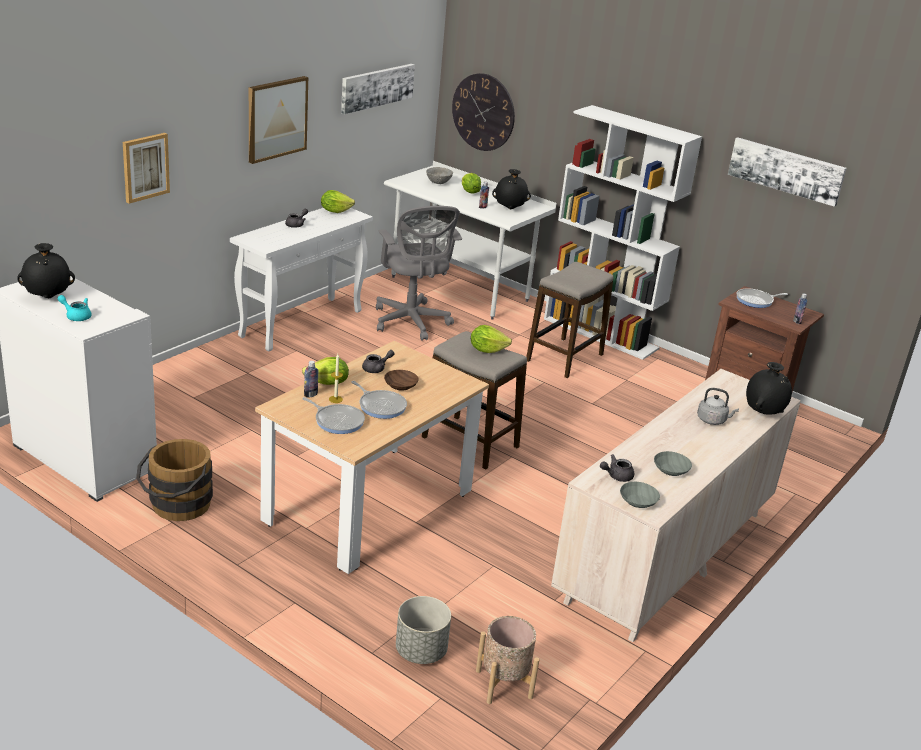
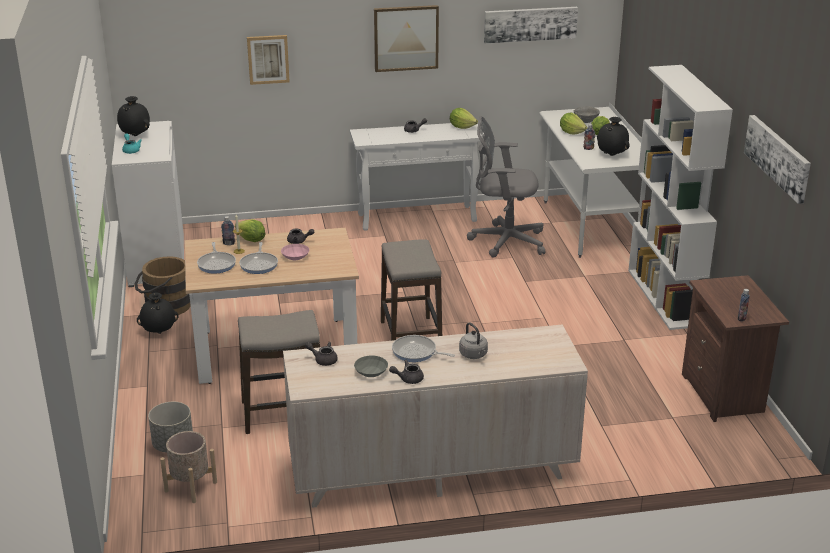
camera: 45 degrees right, 0 degrees up
grey office chair [376,206,462,341] -> grey office chair turned 75 degrees clockwise [467,116,546,258]
brown bowl [384,370,419,391] -> pink bowl [281,244,309,260]
wall clock [452,73,515,151] -> none
lettuce [471,325,512,353] -> lettuce moved to [560,113,588,135]
stool [526,261,614,378] -> stool moved to [238,310,320,434]
grey bowl [620,482,660,508] -> none
frying pan [737,289,788,308] -> frying pan moved to [392,335,455,362]
black vase [746,362,792,414] -> black vase moved to [137,293,179,334]
none -> grey teapot [389,360,424,384]

